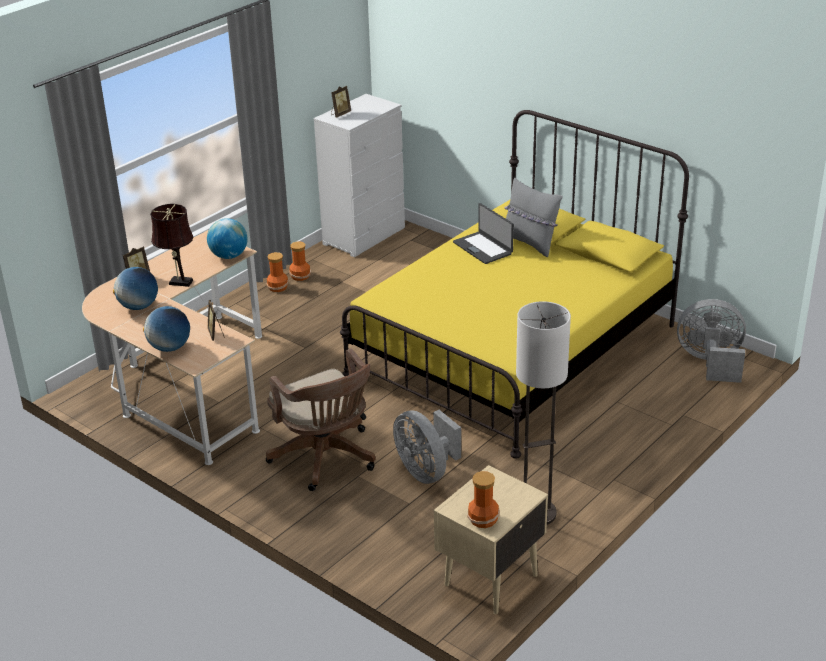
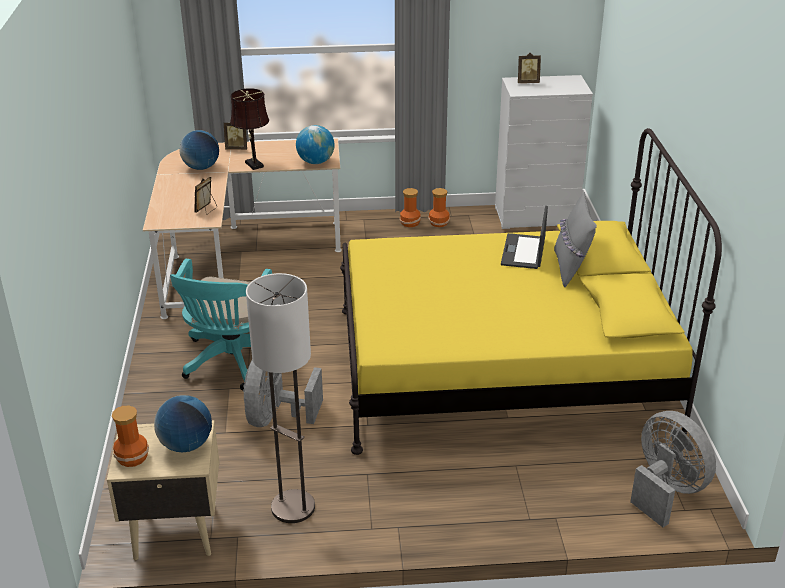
camera: 45 degrees right, 0 degrees up
globe [143,306,190,352] -> globe moved to [154,395,212,452]
brown office chair [266,348,376,491] -> turquoise office chair [170,259,272,391]

